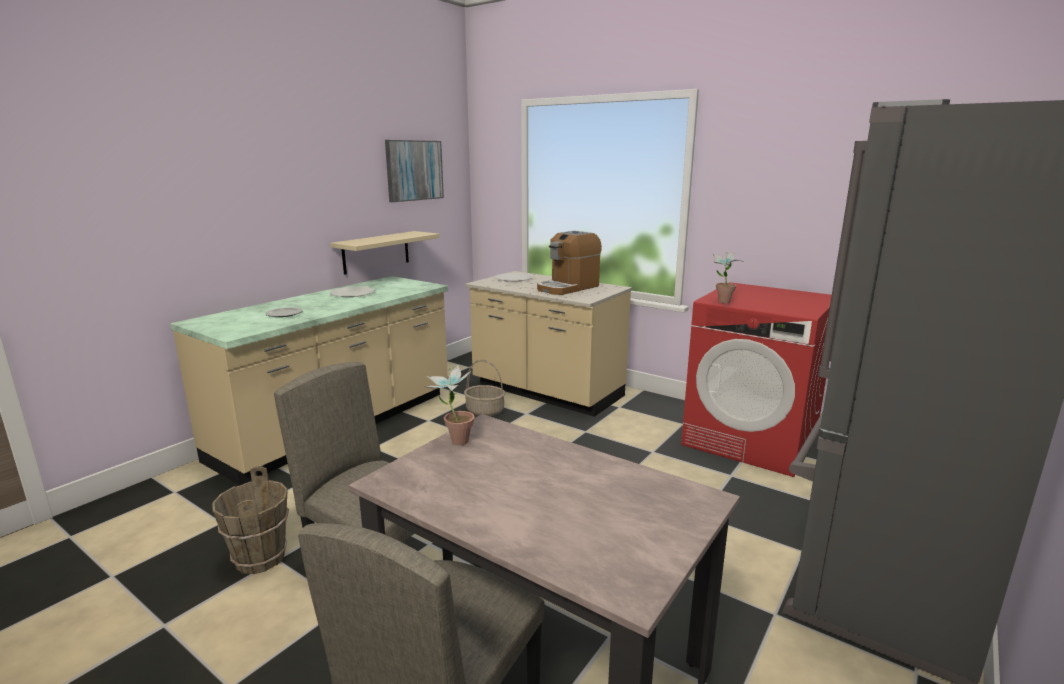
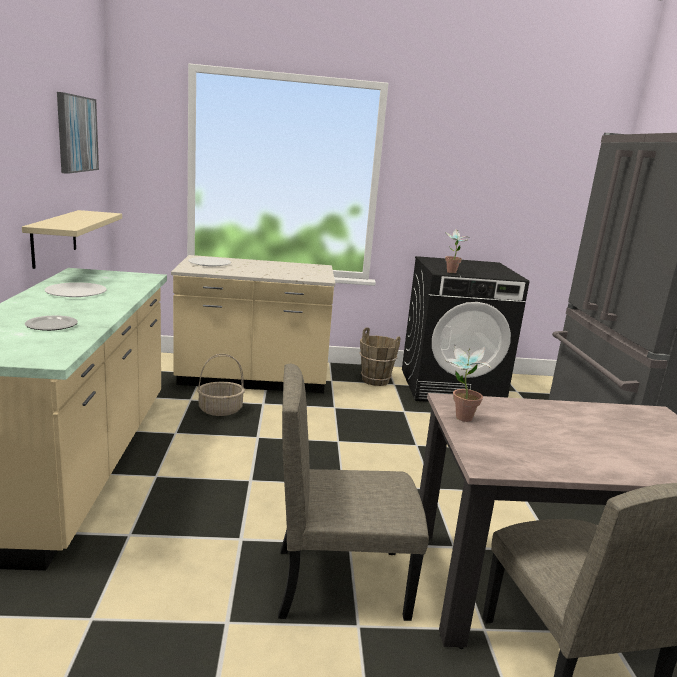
camera: 40 degrees left, 0 degrees up
brown bucket [212,466,289,574] -> brown bucket moved to [359,327,401,386]
coffee machine [537,231,602,295] -> none
red washing machine [681,282,832,477] -> black washing machine [402,256,529,402]

